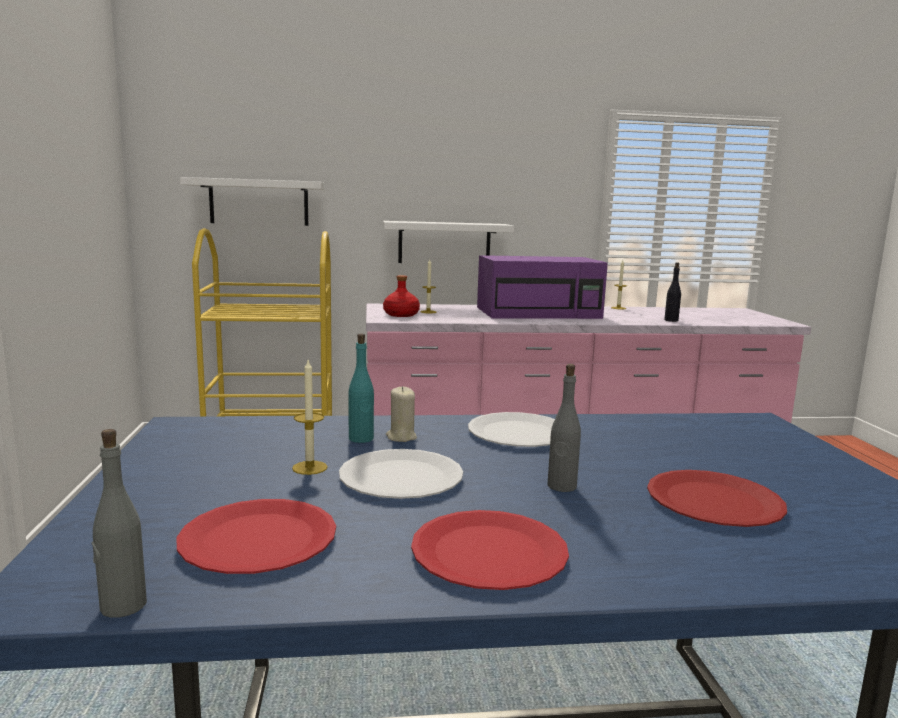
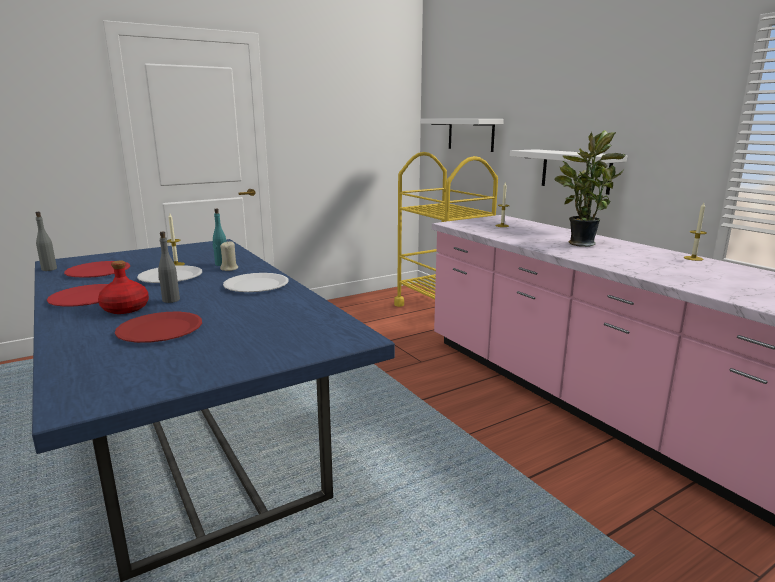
camera: 65 degrees right, 5 degrees up
red bottle [383,275,420,317] -> red bottle moved to [98,261,149,314]
purple microwave [477,255,608,319] -> potted plant [554,130,626,247]
black bottle [664,262,681,322] -> none

